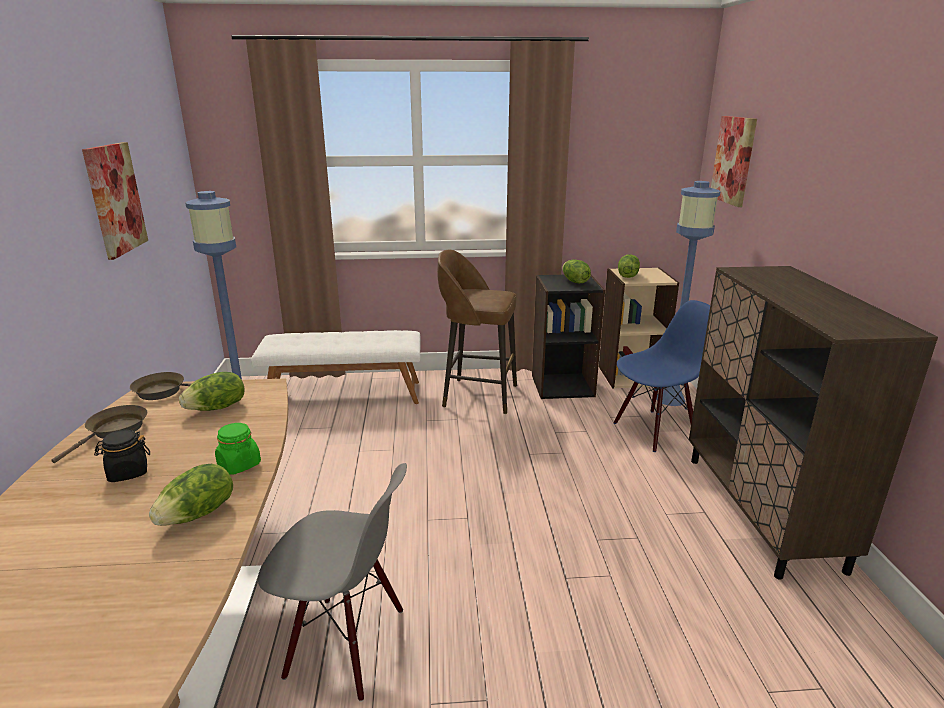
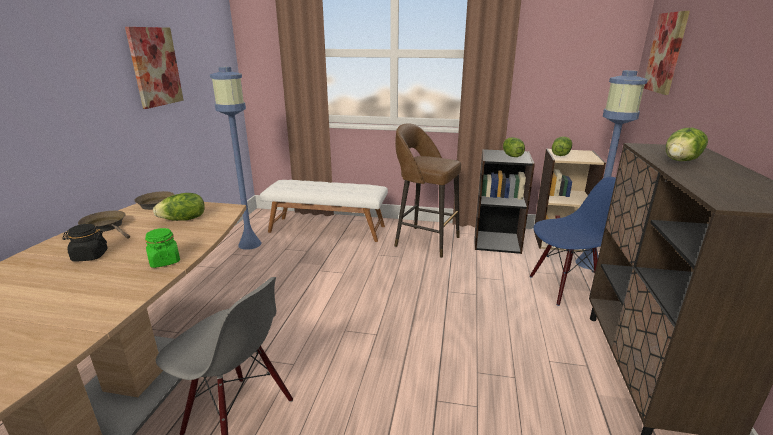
camera: 15 degrees right, 0 degrees up
brown frying pan [51,405,148,463] -> brown frying pan turned 90 degrees counterclockwise [78,211,130,239]
lettuce [149,464,233,526] -> lettuce moved to [666,128,708,161]

